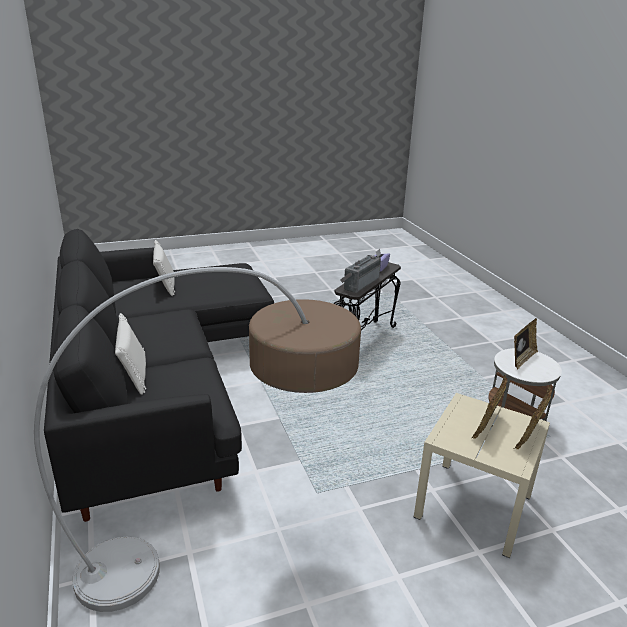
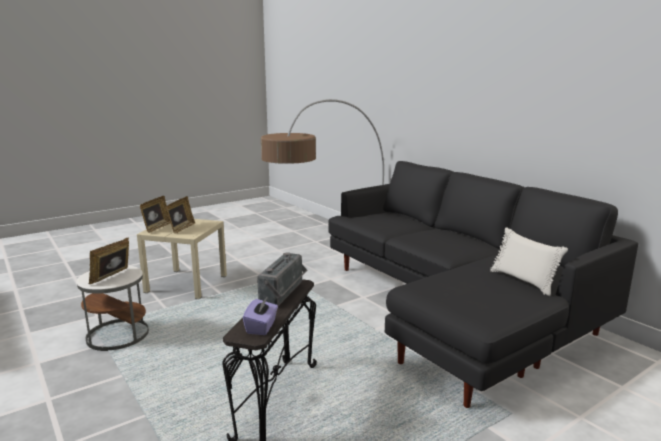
camera: 165 degrees right, 10 degrees down
white pillow [115,313,146,395] -> none

